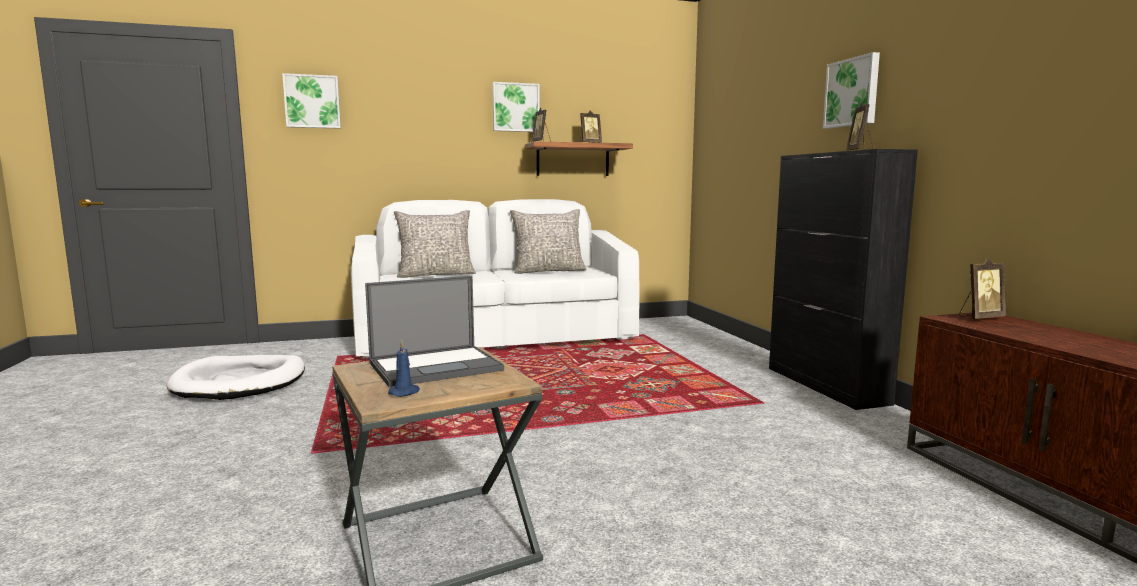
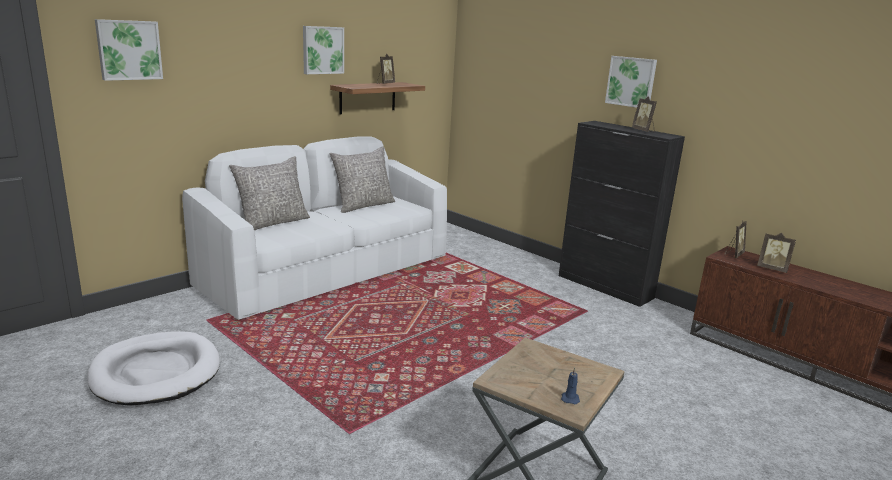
camera: 30 degrees left, 10 degrees up
laptop [365,276,504,388] -> none
picture frame [532,108,551,142] -> picture frame moved to [757,233,796,273]

